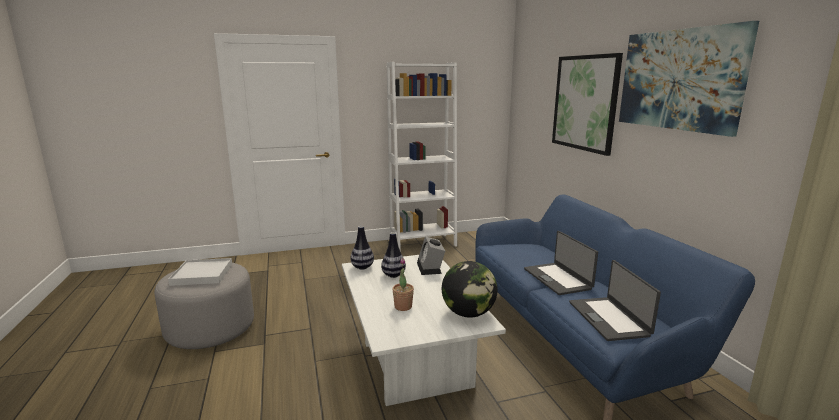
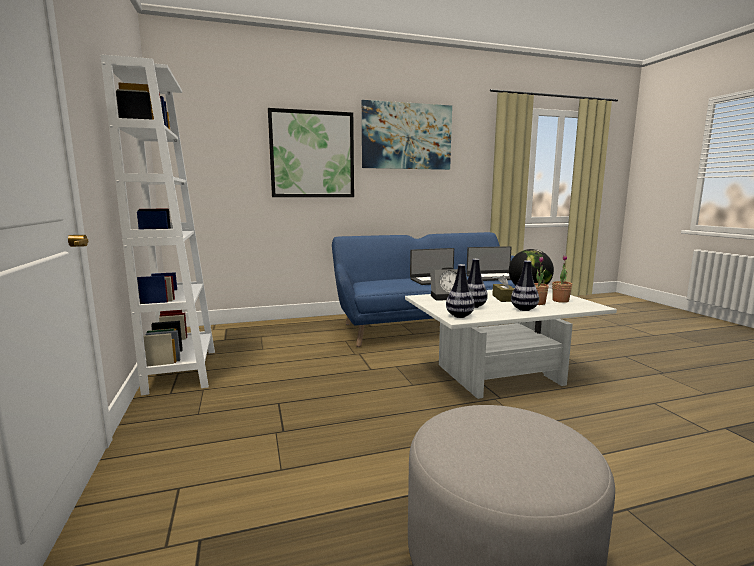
camera: 90 degrees left, 5 degrees down
white tray [168,258,232,286] -> none
none -> brown tissue box [492,275,514,302]
none -> vase [511,260,539,311]
none -> potted plant [552,255,572,303]

